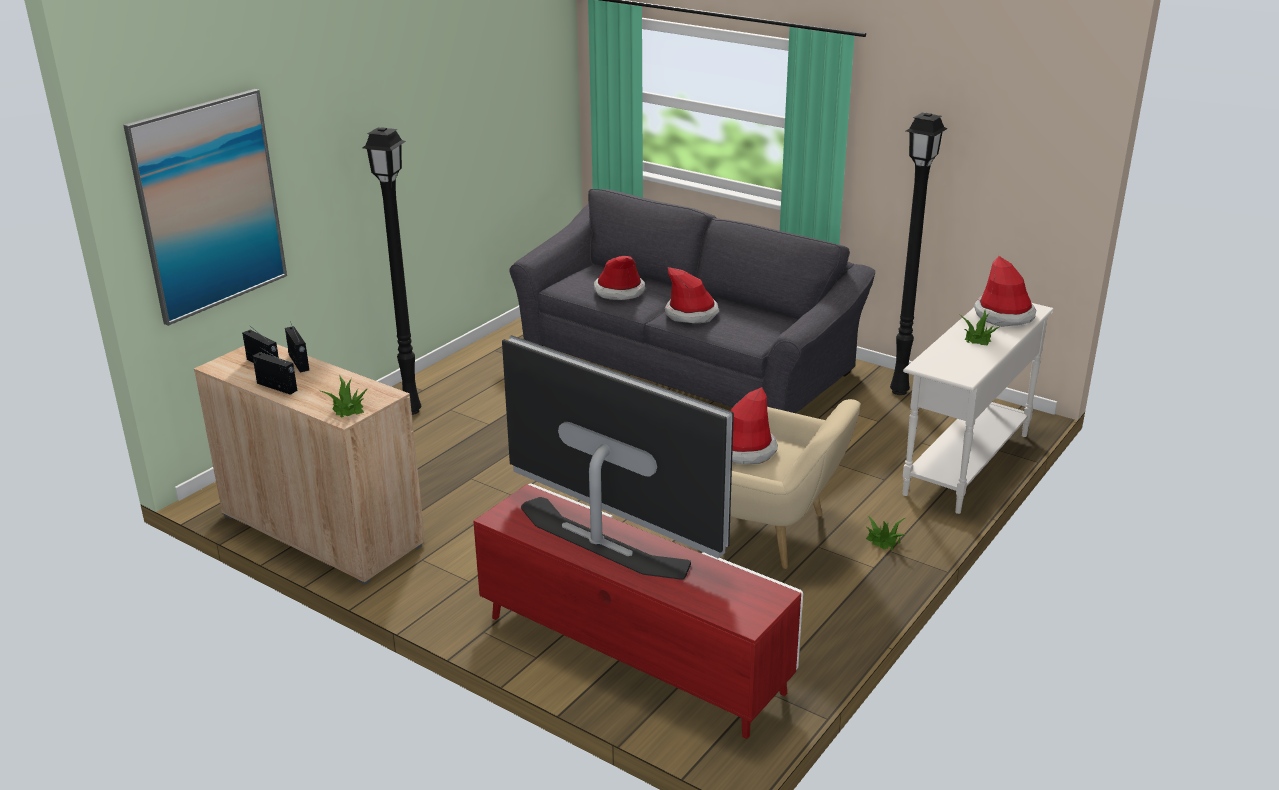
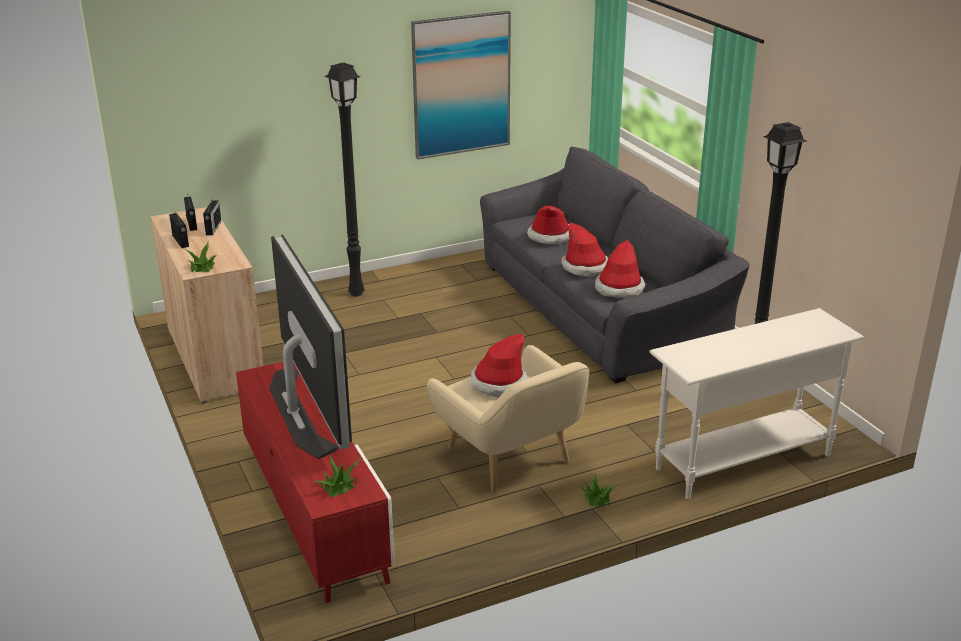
camera: 30 degrees right, 0 degrees up
picture [123,89,287,326] -> picture moved to [411,11,511,160]
potted plant [960,309,999,345] -> potted plant moved to [313,455,362,497]
hat [974,256,1036,327] -> hat moved to [595,240,646,298]

